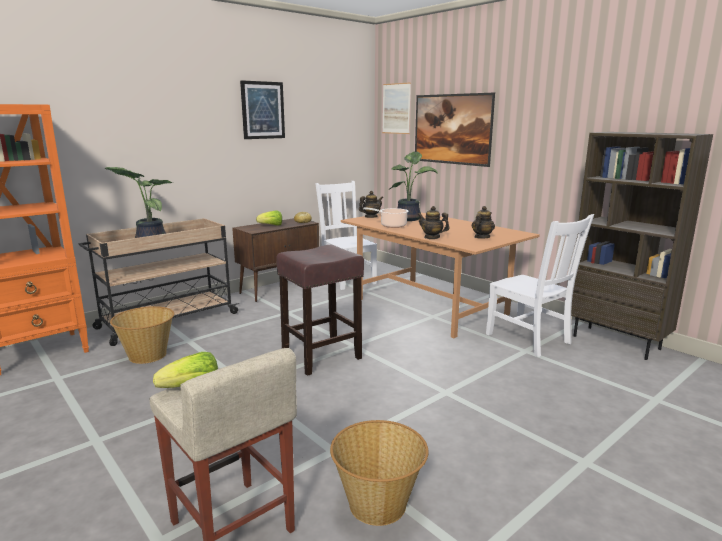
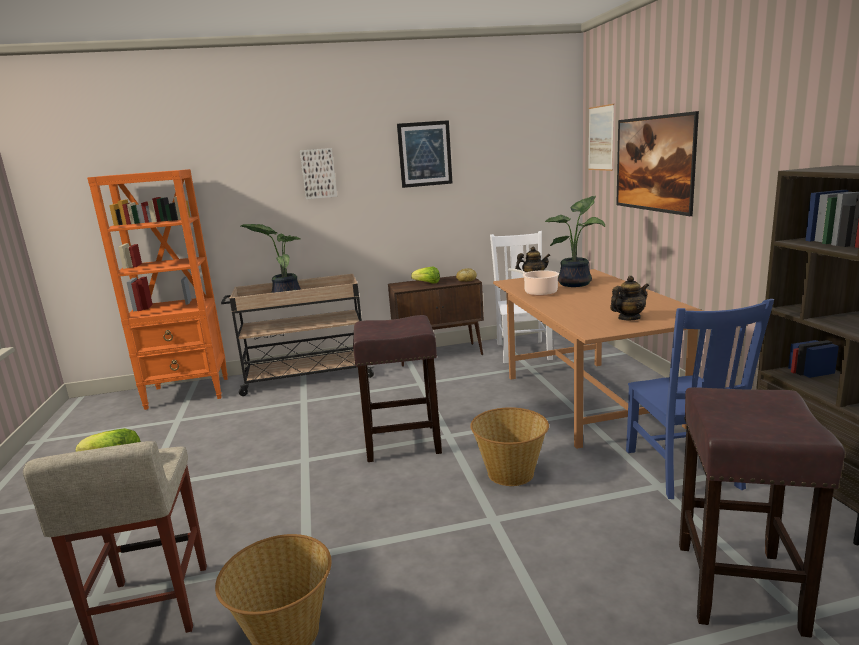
camera: 30 degrees right, 0 degrees up
basket [110,306,174,364] -> basket moved to [470,407,549,486]
teapot [417,206,450,239] -> none
white chair [486,214,594,357] -> blue chair [626,299,774,499]
none -> picture [300,148,337,199]
none -> brown stool [679,387,845,638]

